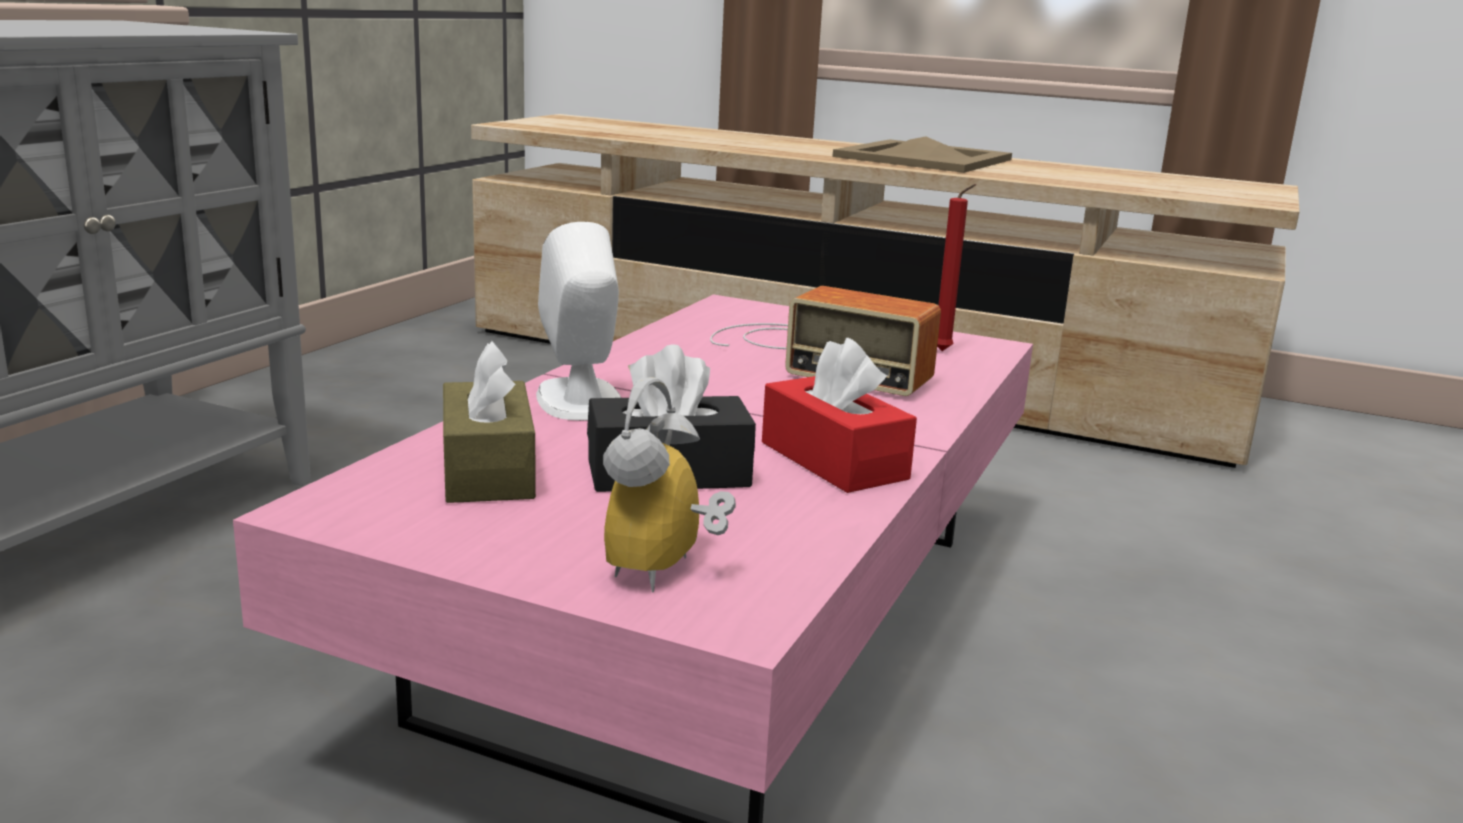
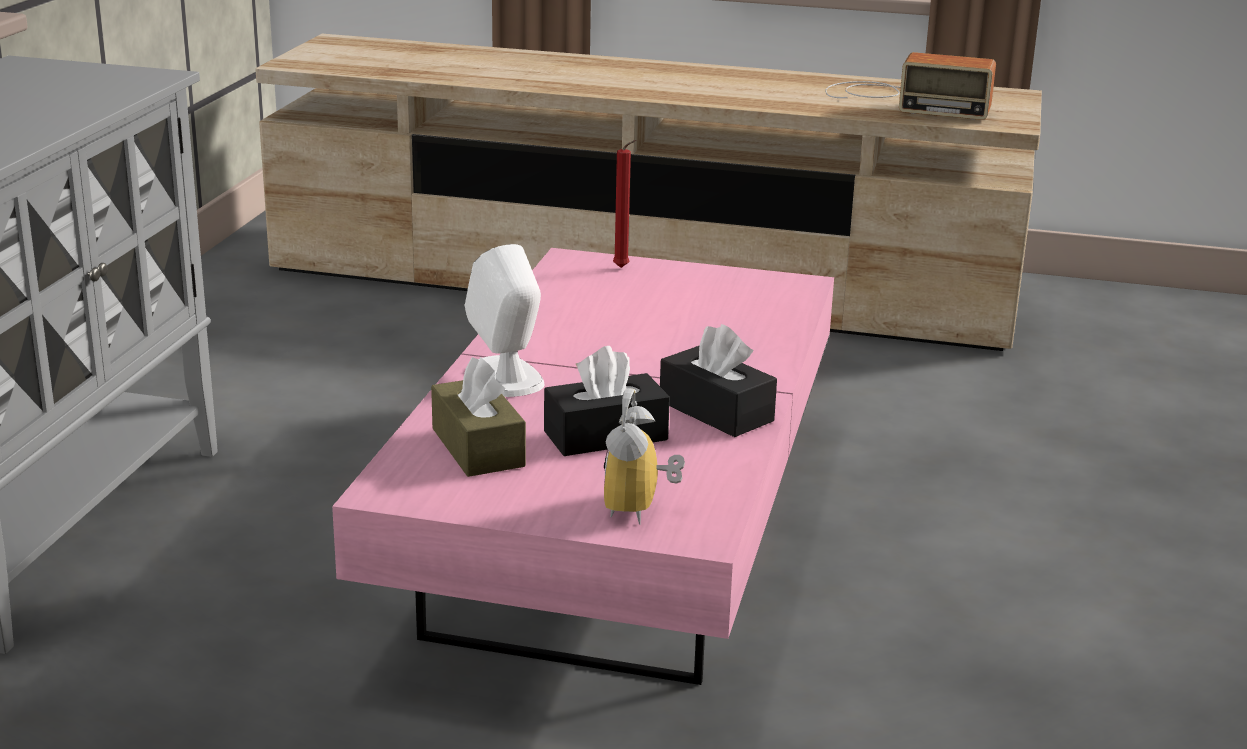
camera: 10 degrees left, 5 degrees up
radio [710,286,941,396] -> radio moved to [825,52,996,120]
red tissue box [762,338,917,493] -> black tissue box [660,324,777,437]
beige tray [832,137,1012,173] -> none
red candle [937,184,976,351] -> red candle moved to [613,140,636,268]

